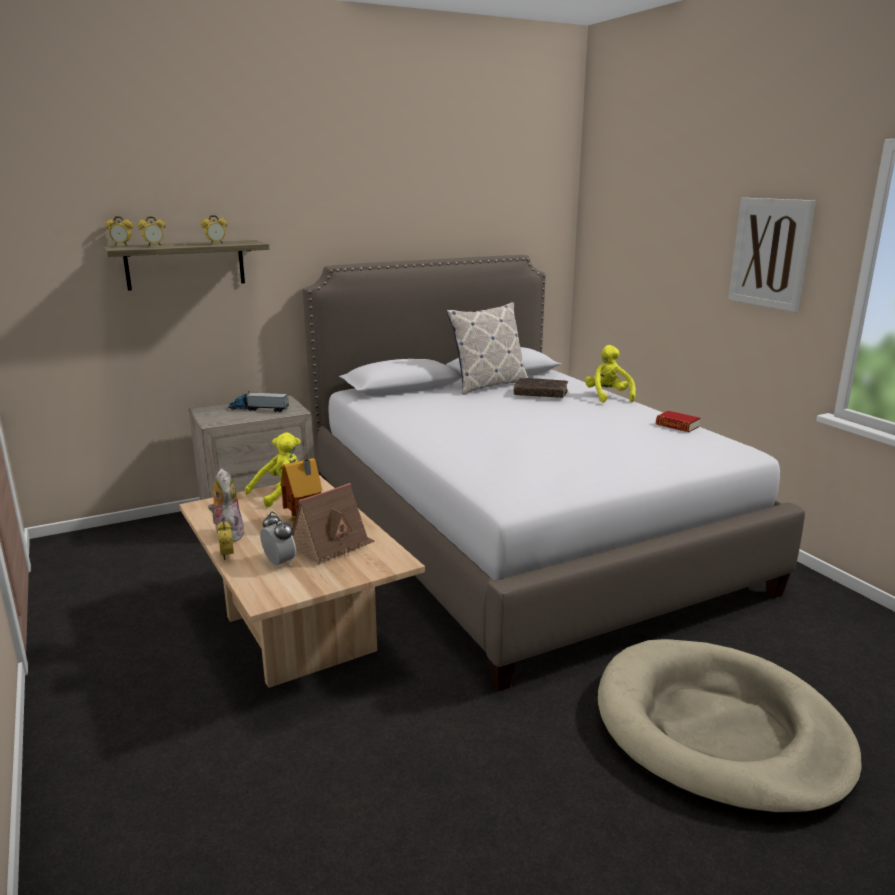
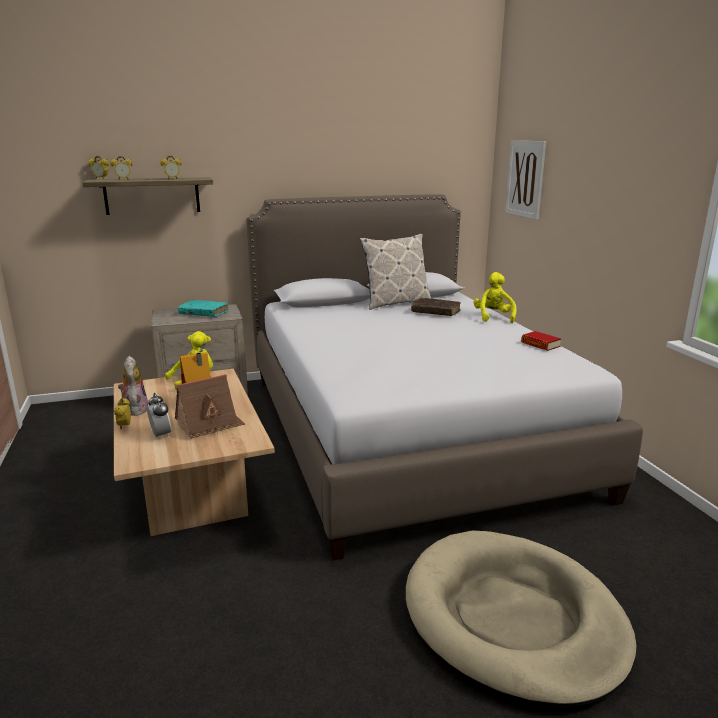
camera: 10 degrees right, 0 degrees up
toy truck [229,391,289,412] -> turquoise book [178,300,229,317]
picture [728,198,816,312] -> picture moved to [505,141,546,220]

